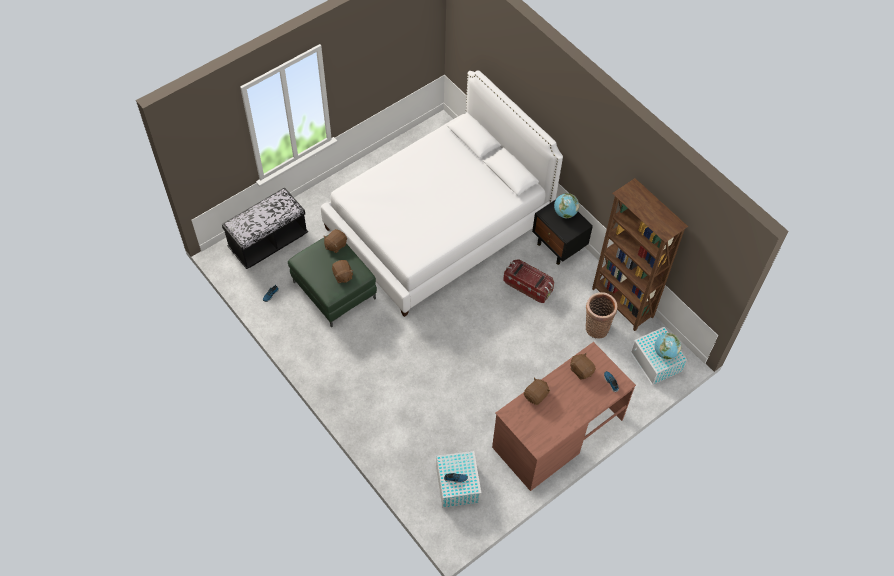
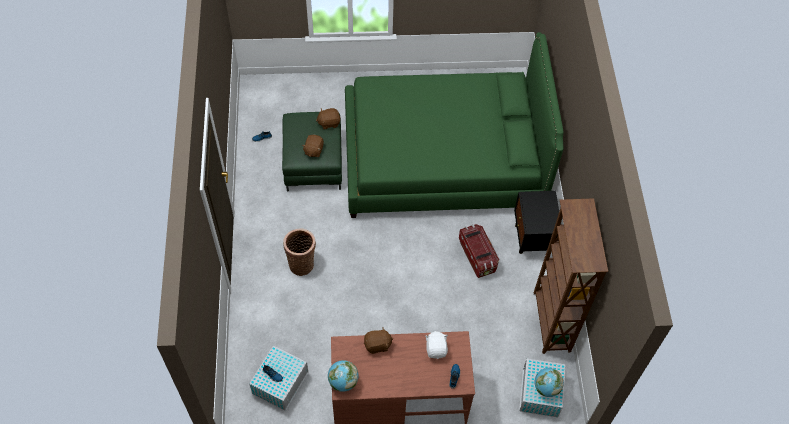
camera: 35 degrees right, 0 degrees up
black bench [222,187,308,269] -> none
white bed [321,70,563,317] -> green bed [345,32,564,218]
globe [554,193,579,218] -> globe moved to [328,360,358,392]
brown plush toy [570,353,596,380] -> white plush toy [425,331,448,359]
basket [586,292,617,339] -> basket moved to [283,228,316,276]

